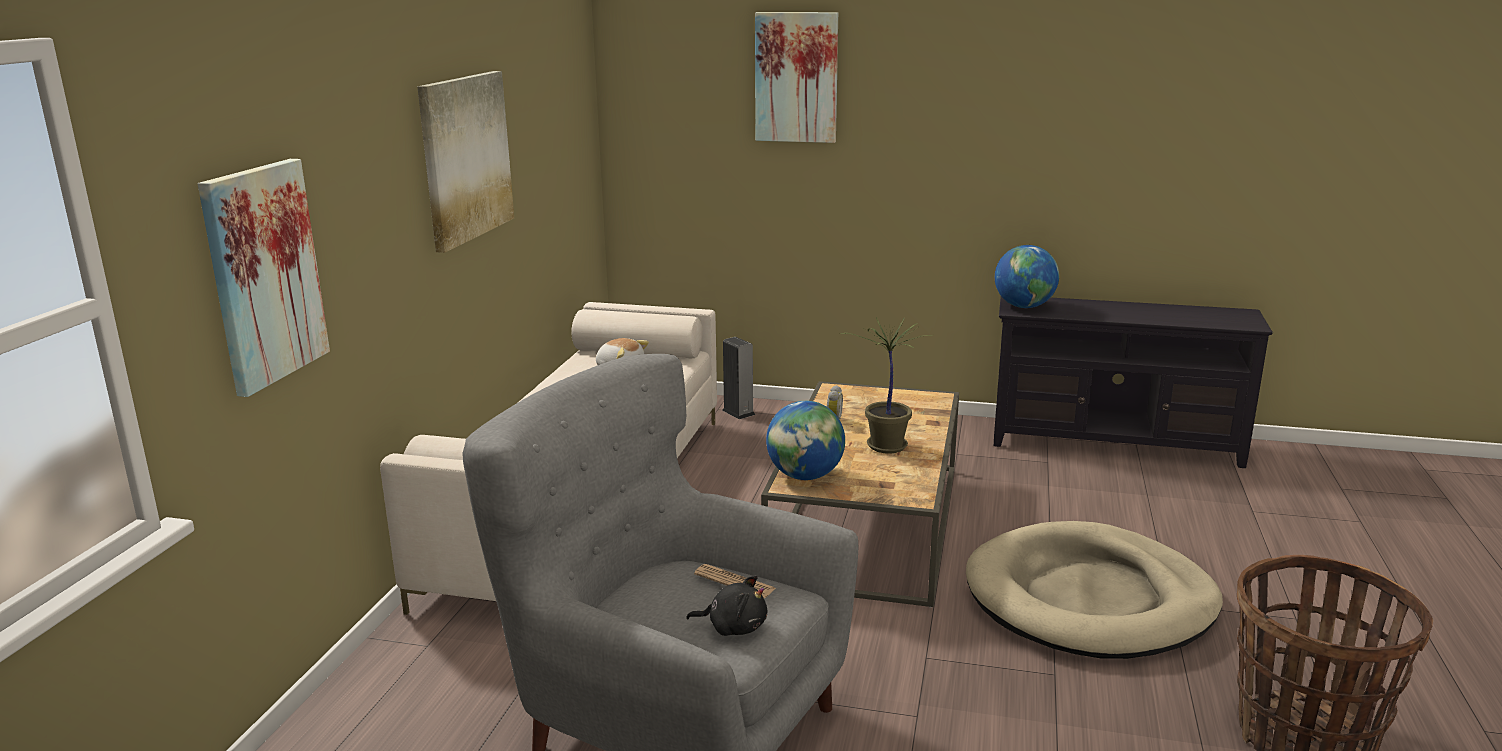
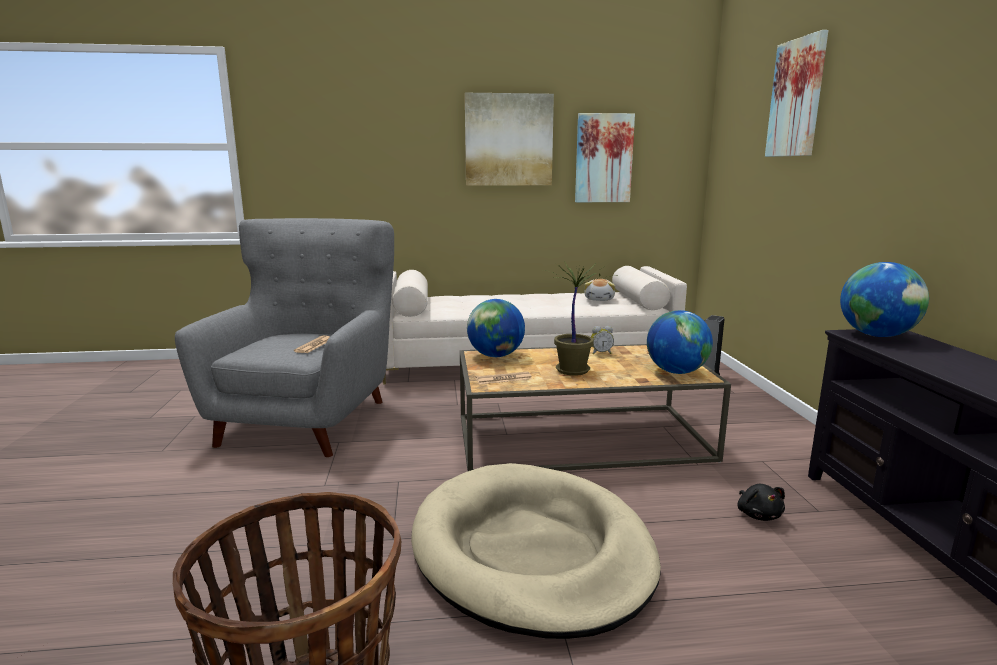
camera: 70 degrees right, 5 degrees down
picture [198,159,330,397] -> picture moved to [575,113,635,202]
black plush toy [686,575,767,636] -> black plush toy moved to [738,484,785,521]
none -> newspaper [476,372,532,384]
none -> globe [647,310,713,374]

